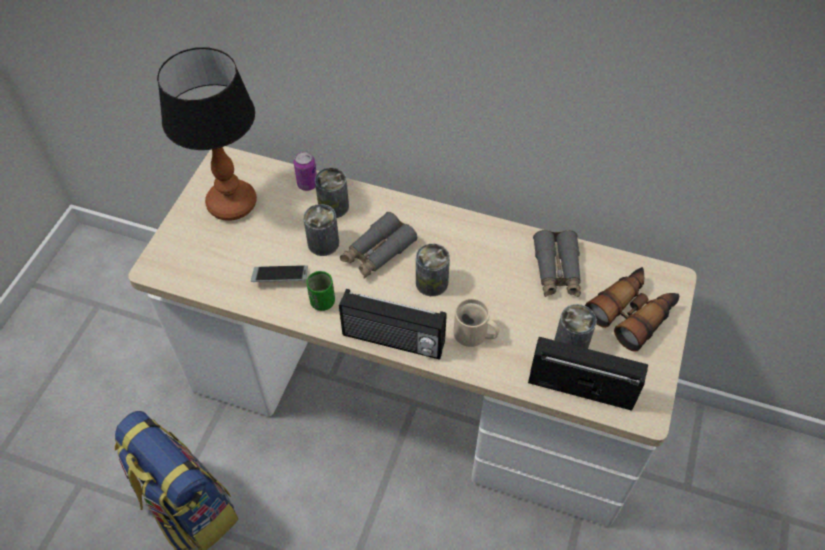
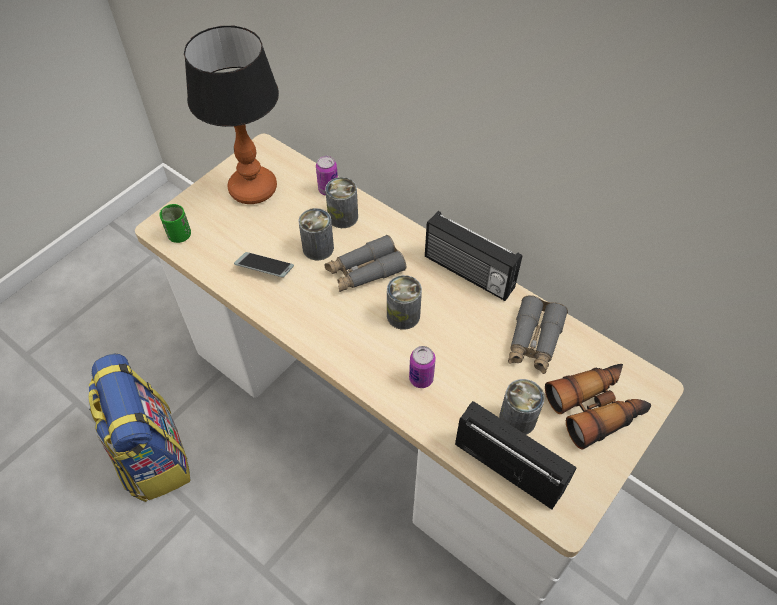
camera: 20 degrees right, 0 degrees up
green cup [306,271,335,311] -> green cup moved to [159,204,191,243]
radio [339,289,447,360] -> radio moved to [425,211,522,301]
beige mug [454,298,499,347] -> can [409,346,436,388]

